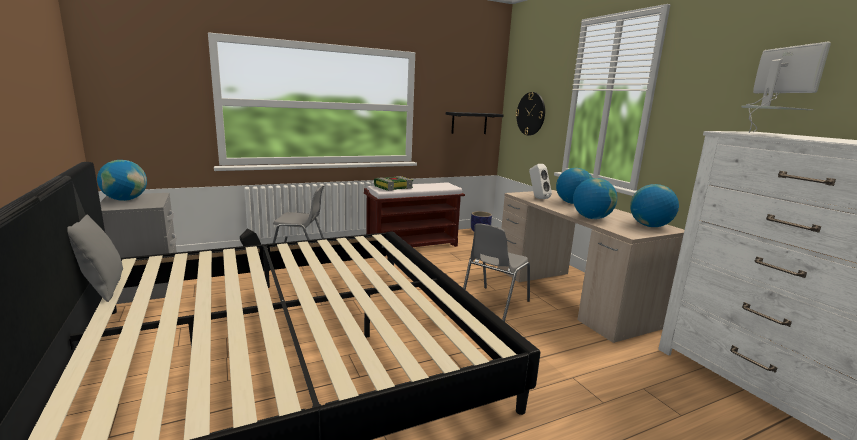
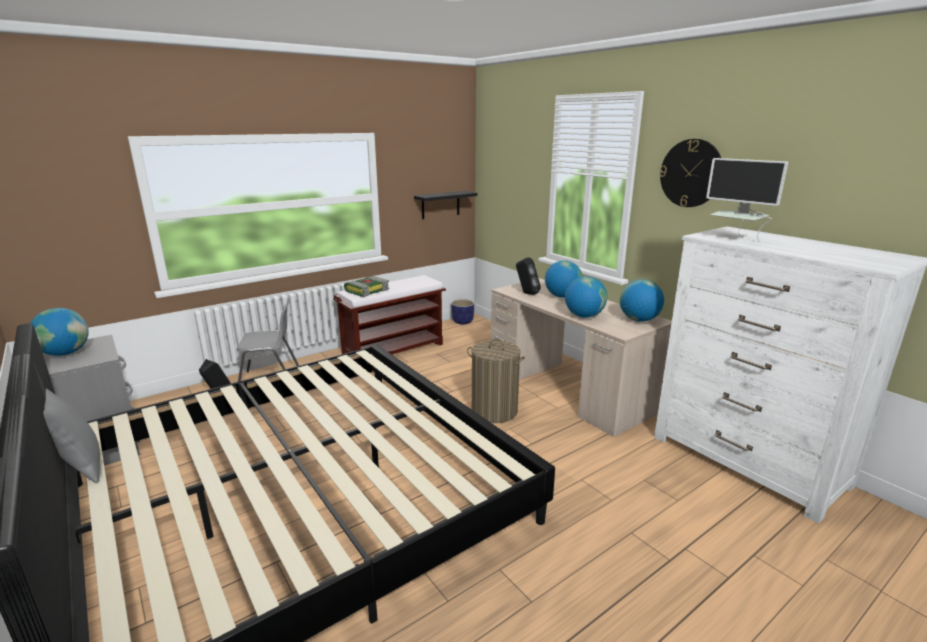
camera: 10 degrees left, 5 degrees up
grey chair [463,223,530,322] -> laundry basket [467,339,525,423]
wall clock [516,92,545,135] -> wall clock moved to [659,139,721,207]
white speaker [529,164,552,199] -> black speaker [516,258,541,295]
monitor [741,42,831,133] -> monitor turned 150 degrees clockwise [706,158,788,242]

